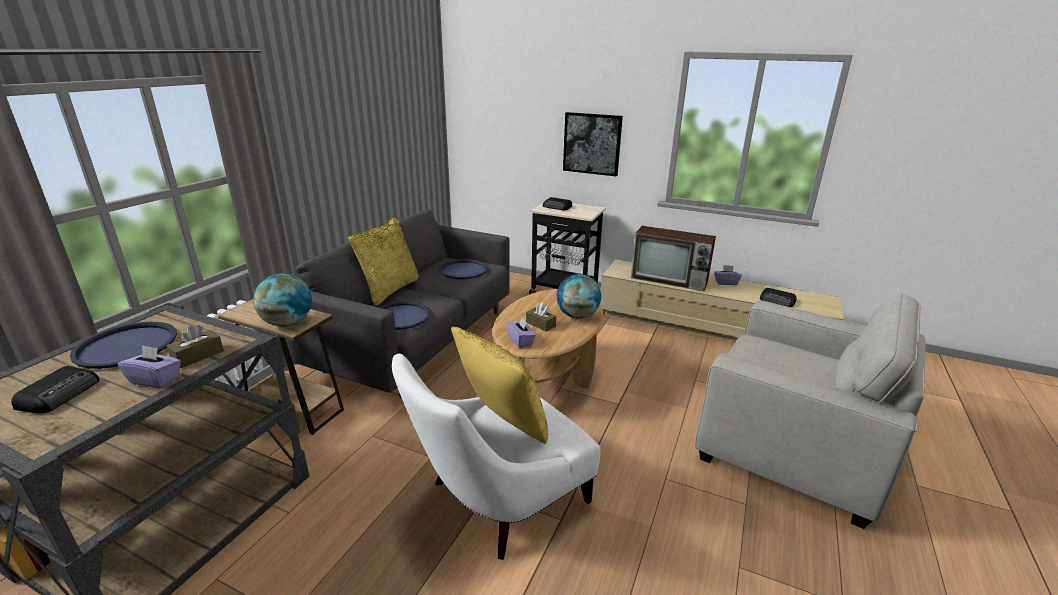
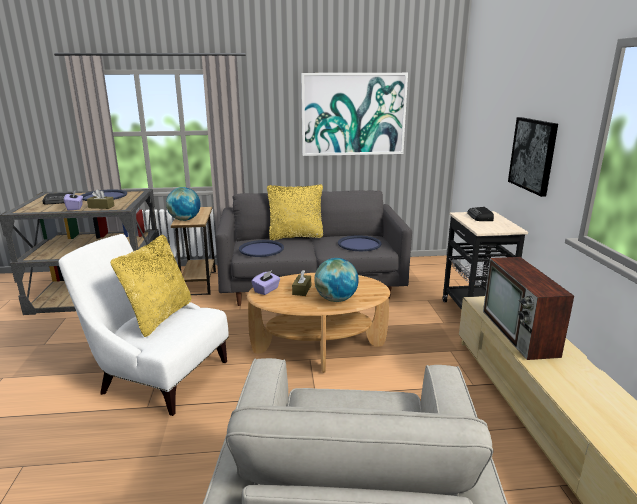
camera: 60 degrees right, 5 degrees down
purple tissue box [714,265,742,285] -> none
radio [760,288,797,307] -> none
none -> picture [301,73,408,156]

